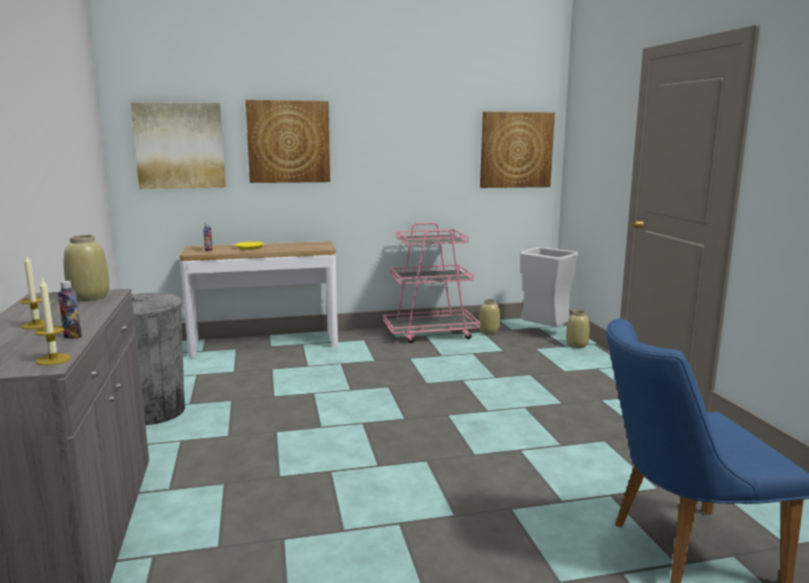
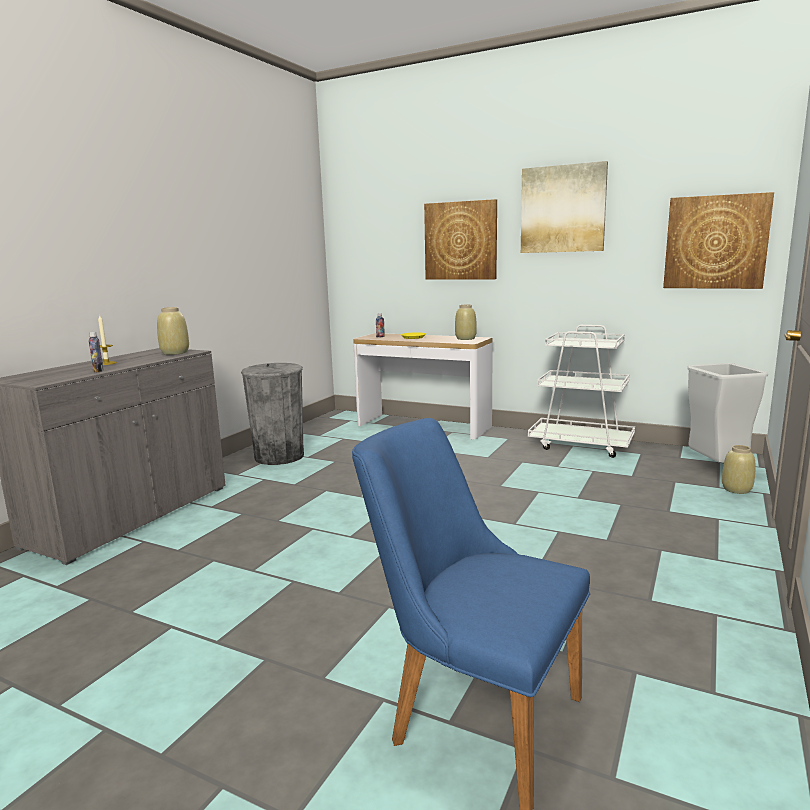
camera: 40 degrees right, 0 degrees up
candle [34,278,71,365] -> none
picture [131,102,226,189] -> picture moved to [521,161,608,253]
pink cart [383,222,480,343] -> white cart [528,325,635,458]
beige vase [479,299,500,335] -> beige vase moved to [455,304,477,340]

